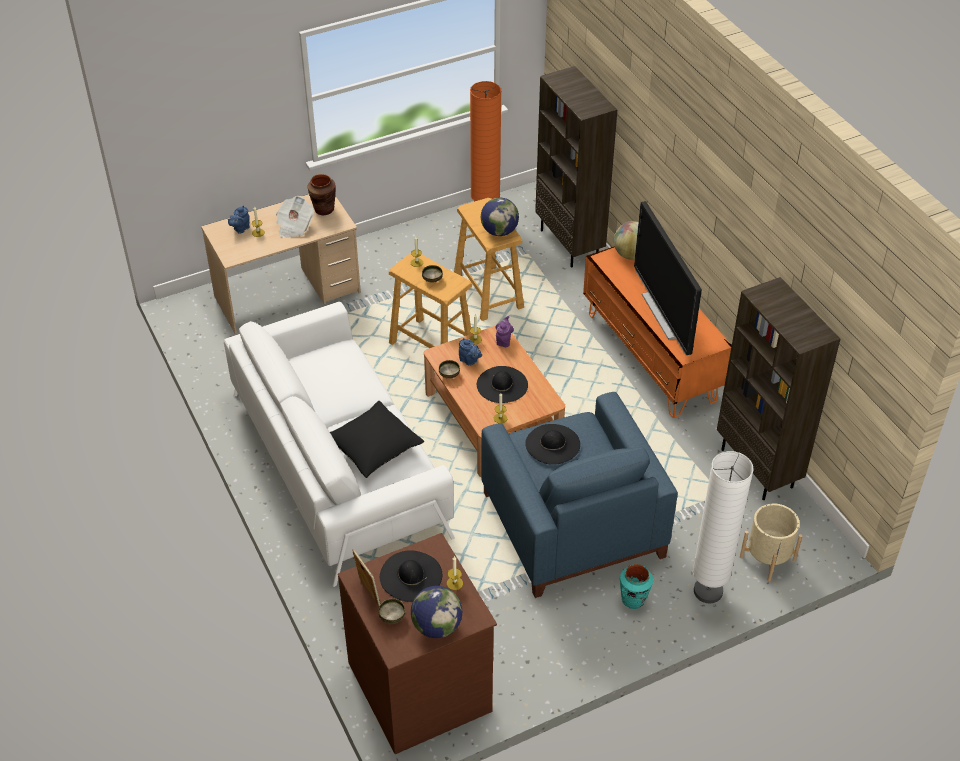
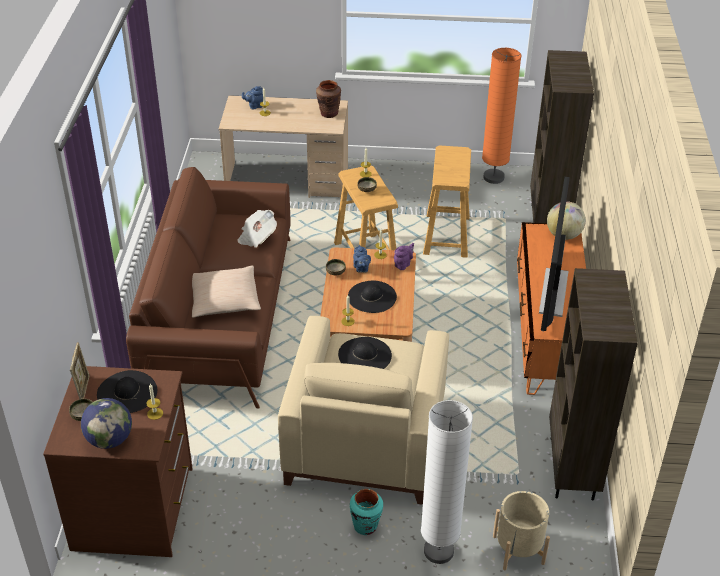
camera: 30 degrees right, 5 degrees down
white sofa [224,302,455,587] -> brown sofa [126,167,291,408]
newspaper [276,196,314,238] -> newspaper moved to [237,210,277,248]
black pillow [330,401,424,478] -> beige pillow [192,265,261,318]
globe [481,198,519,236] -> none
blue armchair [482,392,678,598] -> beige armchair [278,316,449,505]

